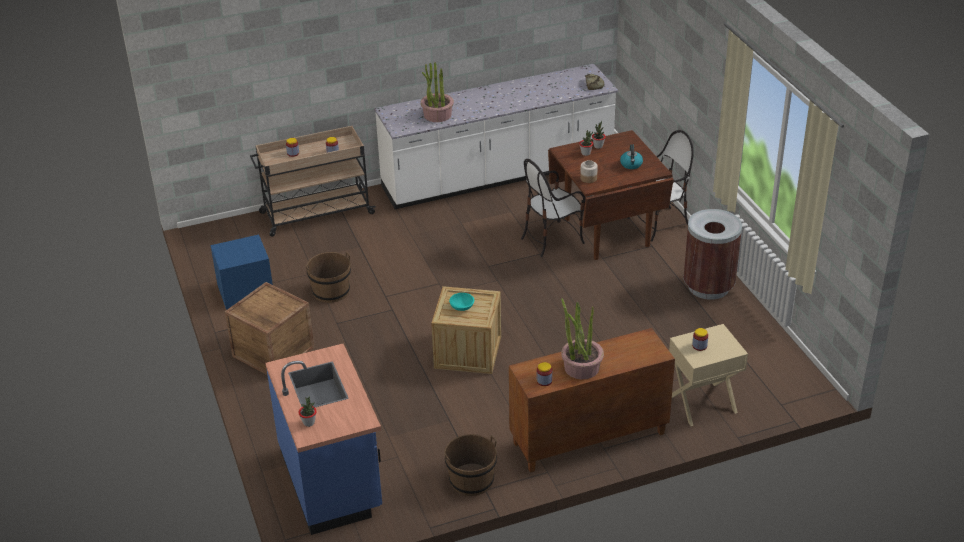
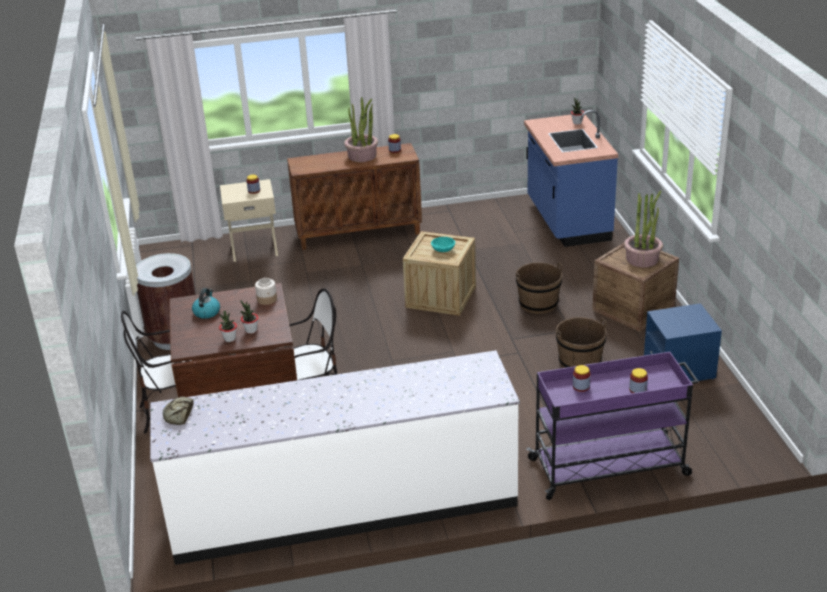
camera: 170 degrees left, 5 degrees down
beige cart [250,126,376,237] -> purple cart [526,352,699,500]
potted plant [420,62,454,122] -> potted plant moved to [624,190,663,267]
brown bucket [444,434,497,496] -> brown bucket moved to [516,262,562,314]

